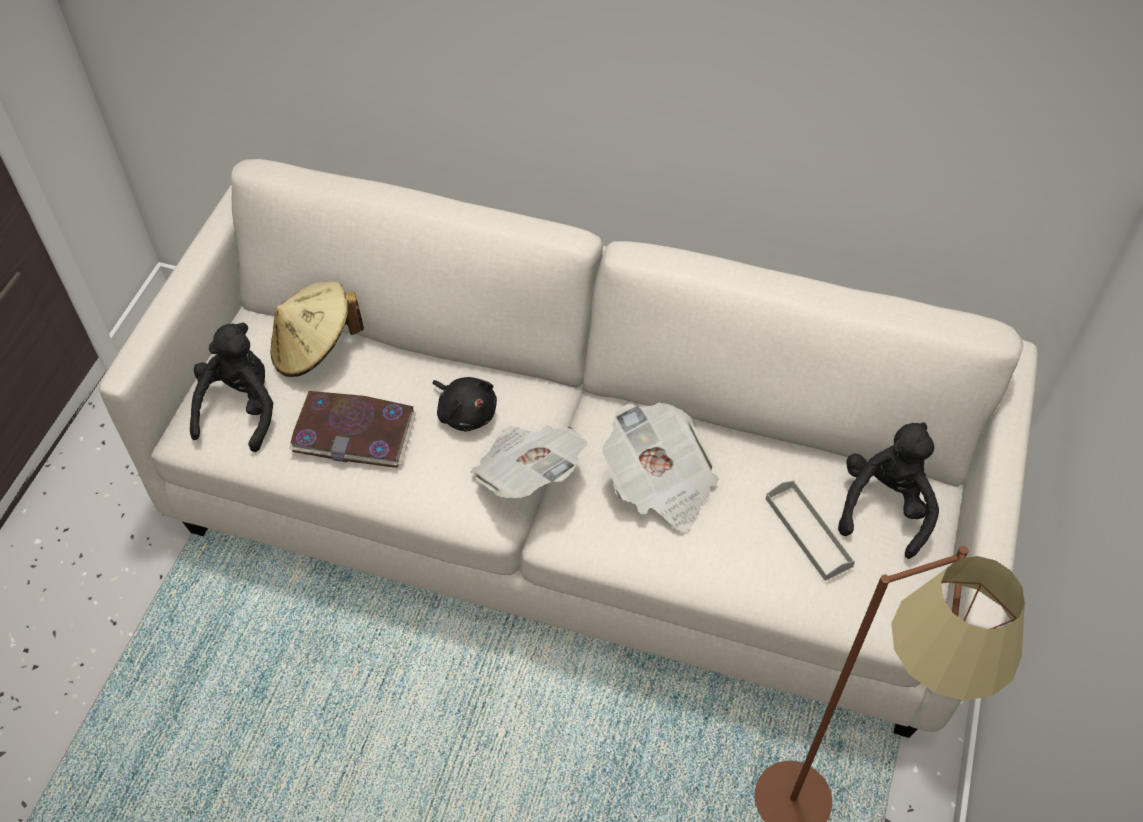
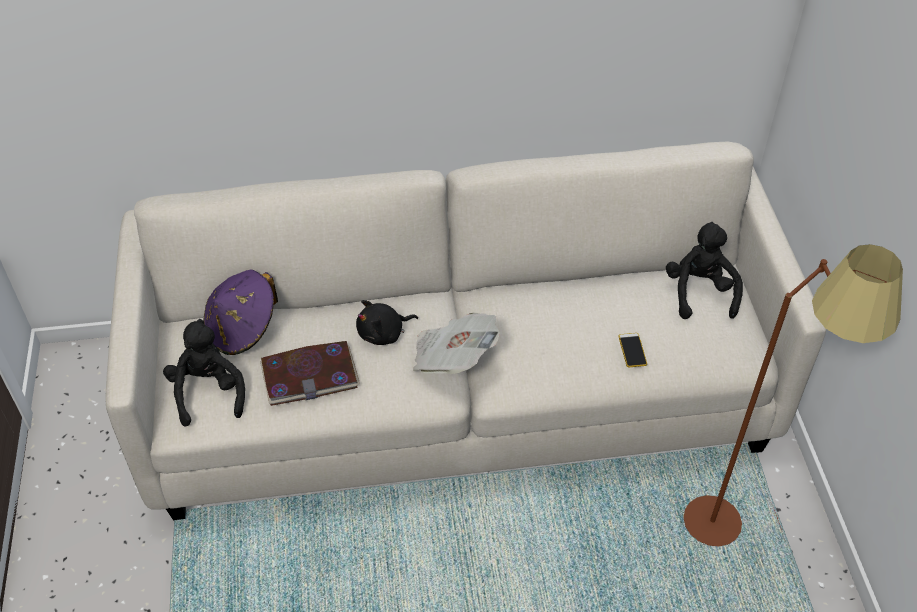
camera: 25 degrees left, 5 degrees down
beige hat [271,282,364,377] -> purple hat [204,270,278,355]
black plush toy [433,377,497,432] -> black plush toy turned 135 degrees clockwise [356,300,418,345]
newspaper [602,403,719,532] -> none
grey tray [766,480,855,581] -> none
none -> phone [618,333,647,367]

